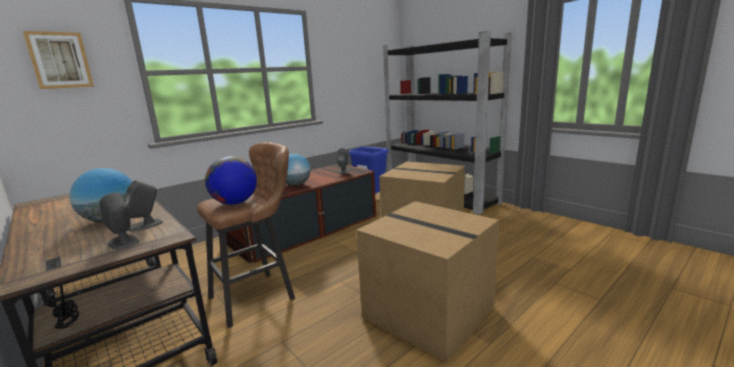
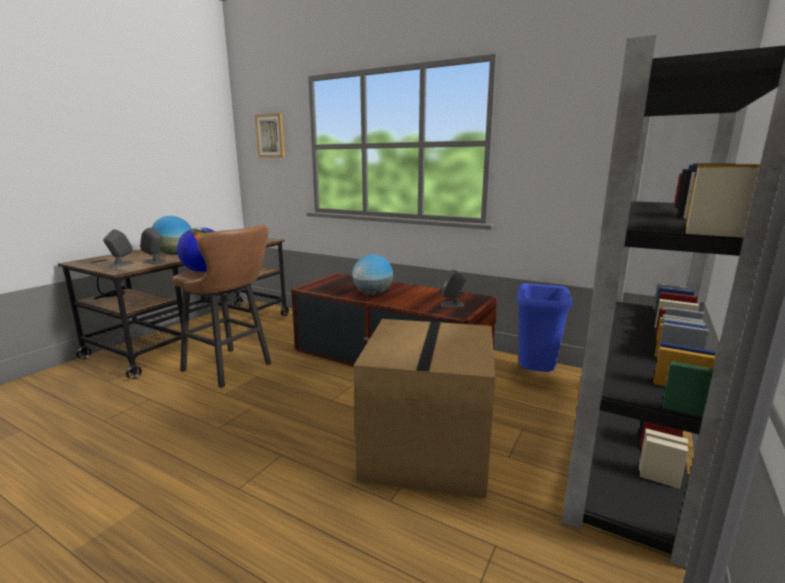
camera: 70 degrees right, 0 degrees up
cardboard box [356,201,499,362] -> none

